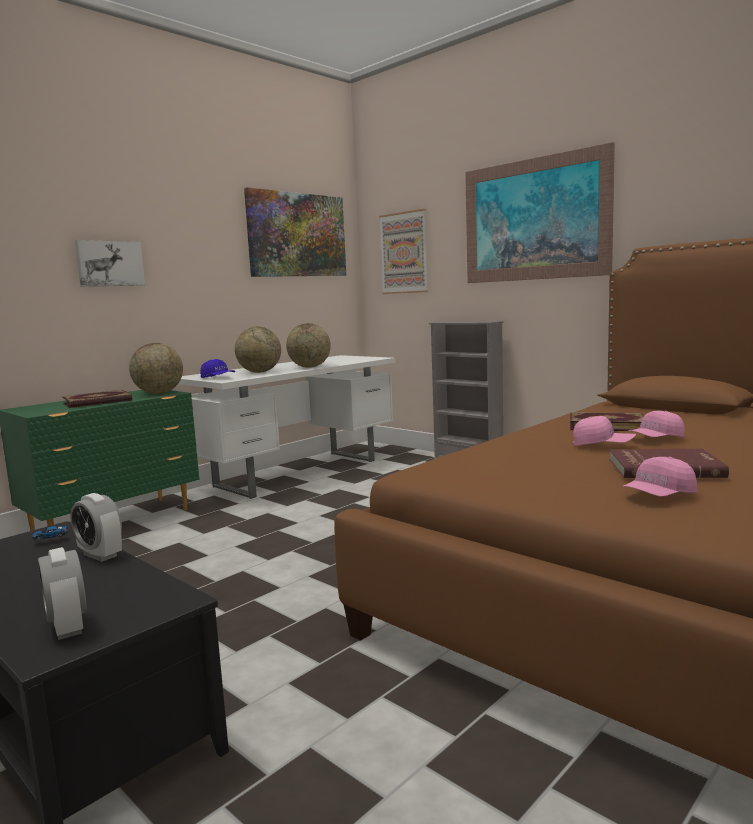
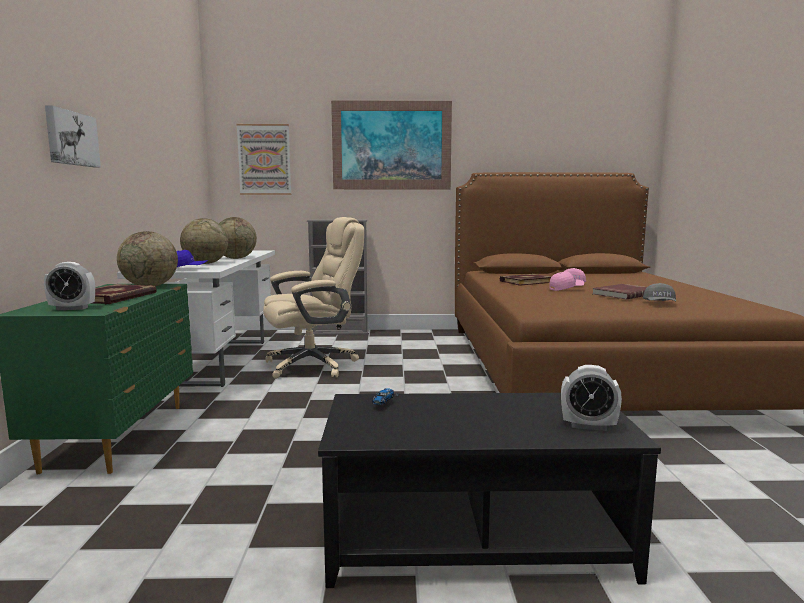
camera: 45 degrees left, 0 degrees up
alarm clock [70,493,122,562] -> alarm clock moved to [44,262,95,310]
picture [244,187,346,277] -> none
pink cap [623,457,697,497] -> grey cap [643,283,676,301]
none -> beige office chair [263,217,364,379]

